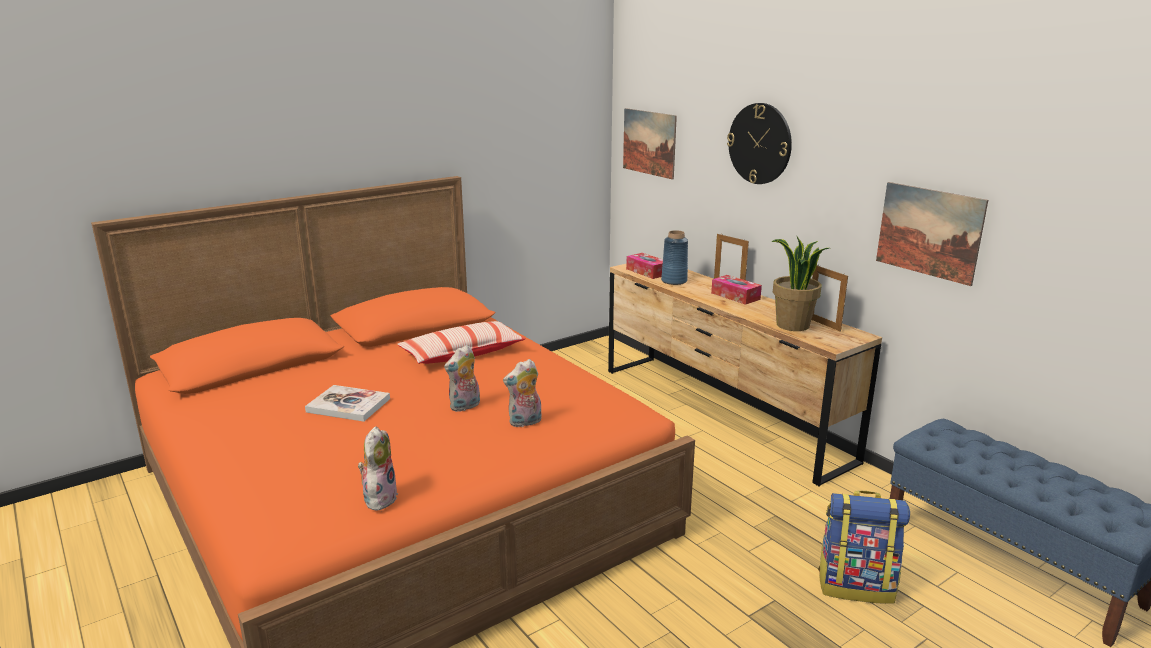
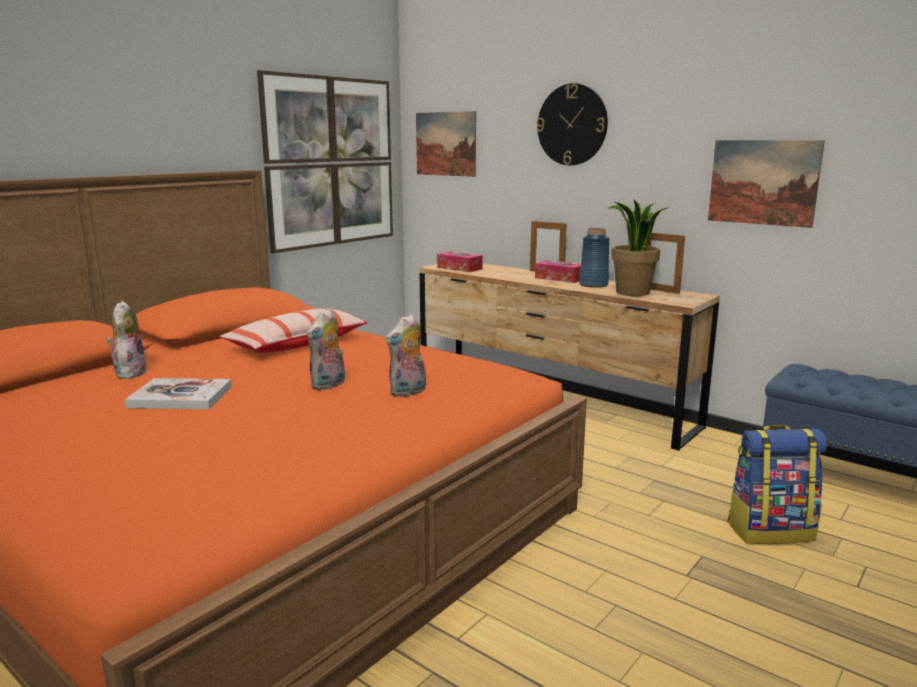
camera: 15 degrees left, 5 degrees down
plush toy [358,426,398,511] -> plush toy moved to [107,301,148,379]
blue vase [661,230,688,285] -> blue vase moved to [579,228,610,288]
none -> picture [257,70,393,254]

